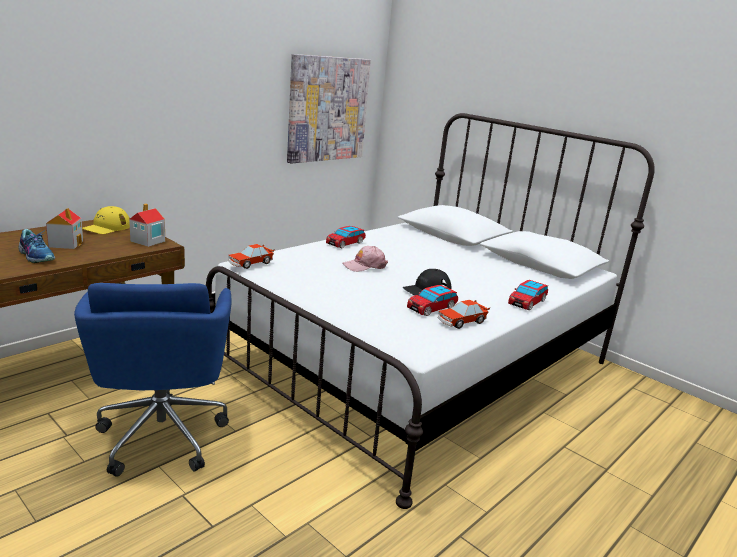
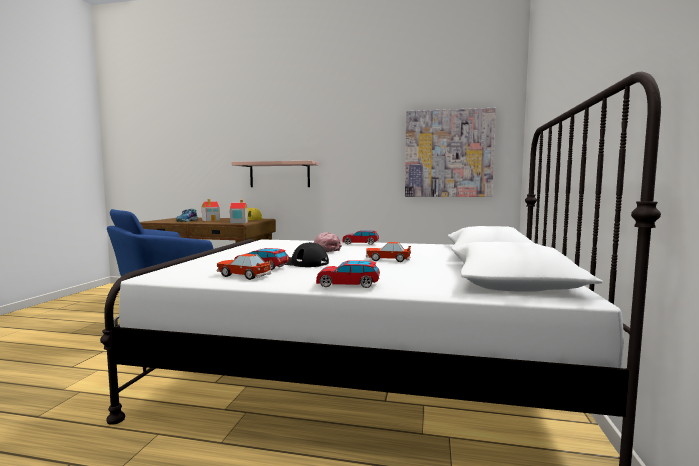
camera: 60 degrees right, 15 degrees down
toy car [228,244,275,269] -> toy car moved to [366,242,411,262]
none -> shelf [231,161,319,187]

